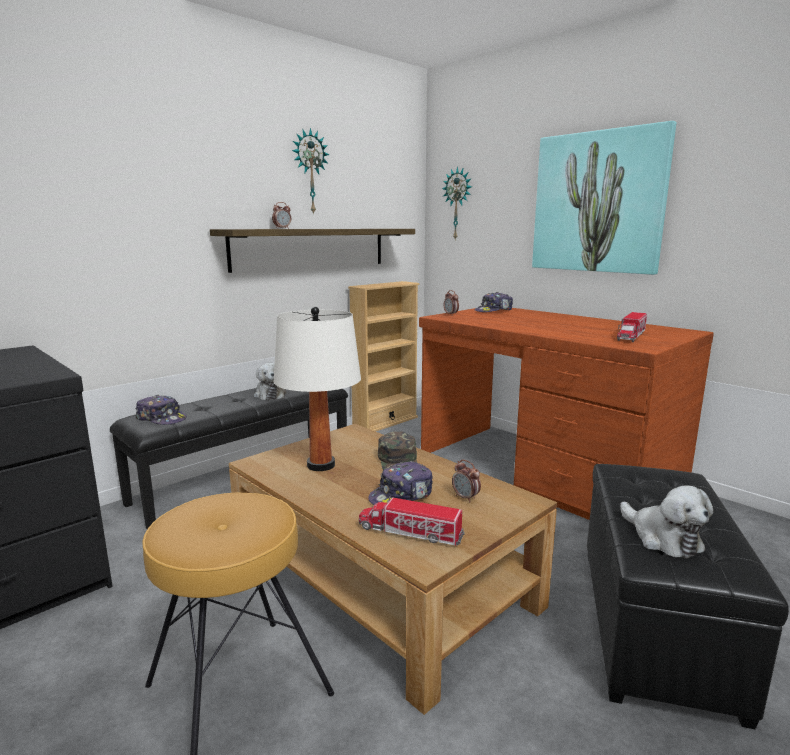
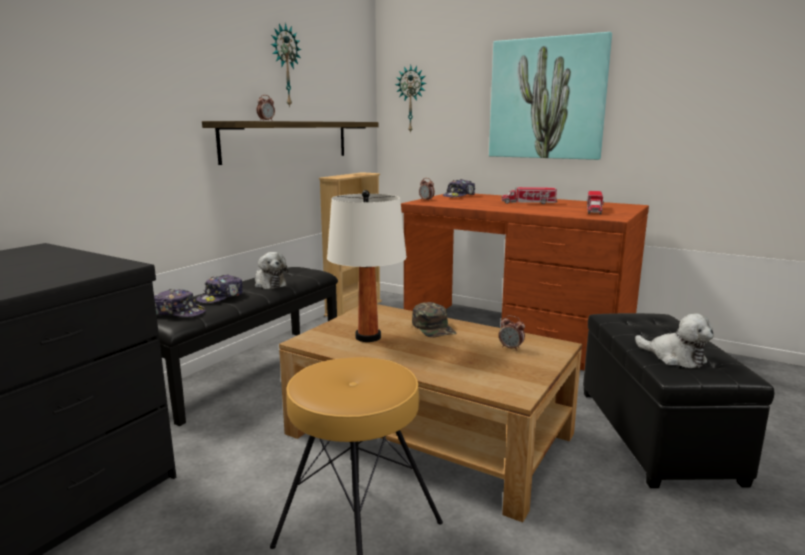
camera: 15 degrees left, 0 degrees up
toy truck [359,496,465,546] -> toy truck moved to [501,187,558,204]
cap [368,461,433,505] -> cap moved to [196,274,243,304]

